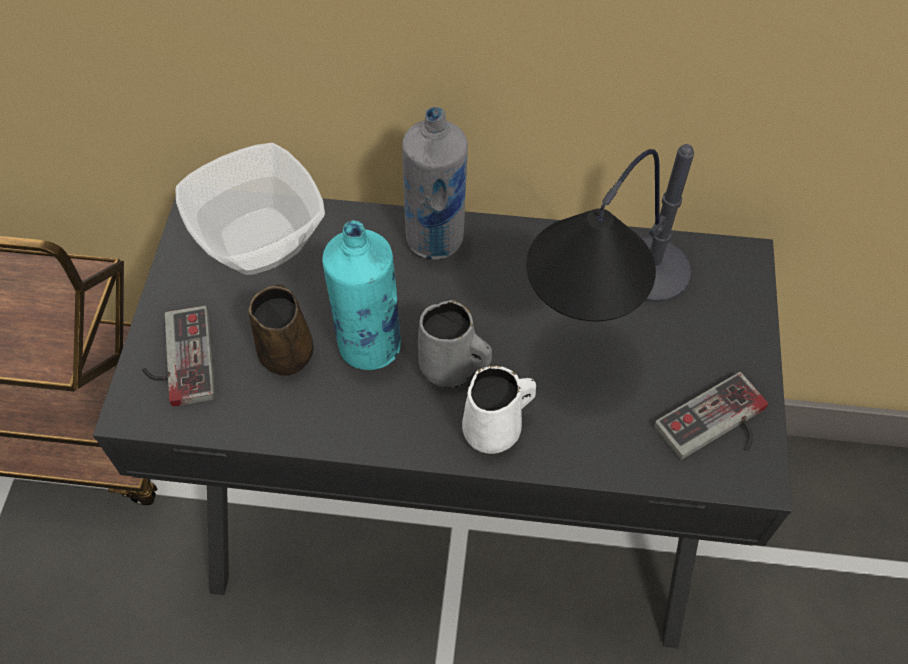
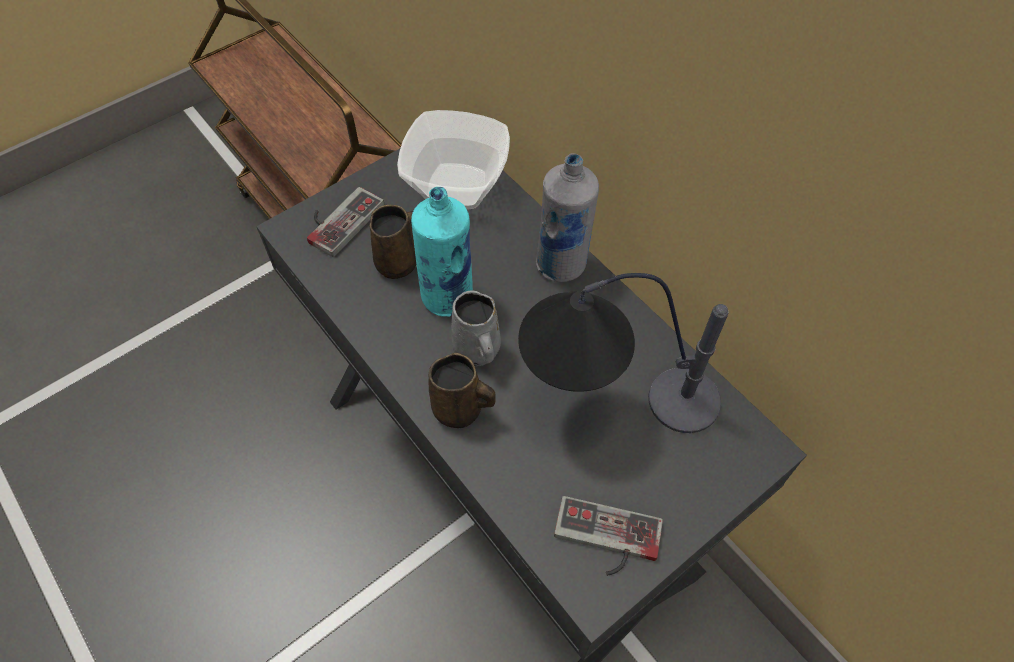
camera: 45 degrees right, 0 degrees up
white mug [462,365,536,454] -> brown mug [428,353,496,428]

